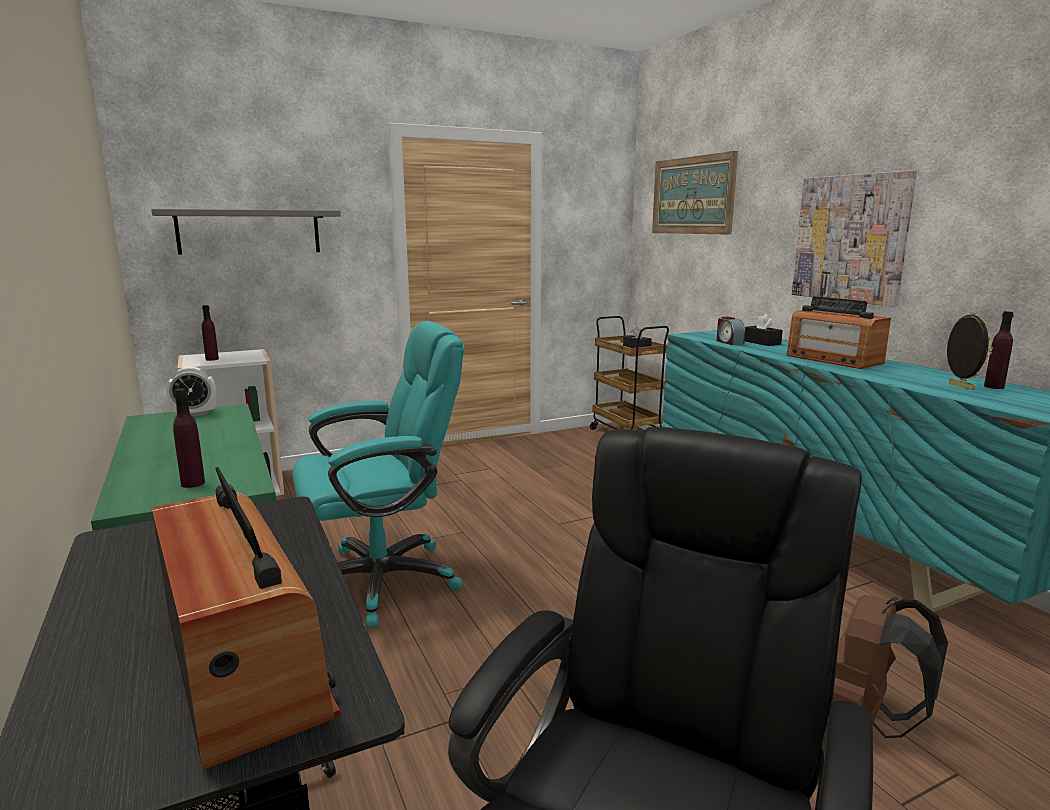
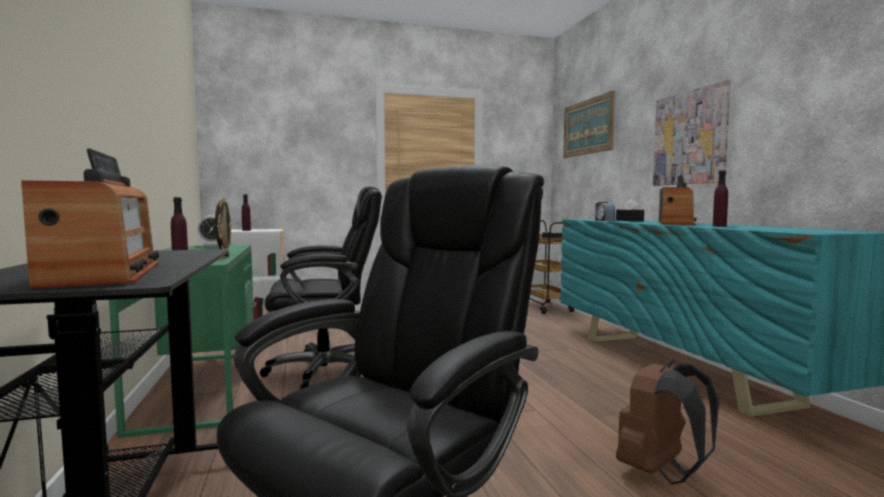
camera: 10 degrees right, 10 degrees down
grey shelf [151,209,341,255] -> none
turquoise office chair [293,321,464,628] -> black office chair [259,186,382,389]
radio [787,296,891,369] -> radio turned 135 degrees counterclockwise [659,175,696,225]
picture frame [947,312,993,390] -> picture frame moved to [215,198,232,259]
purple bottle [984,311,1014,389] -> purple bottle moved to [713,170,728,227]

